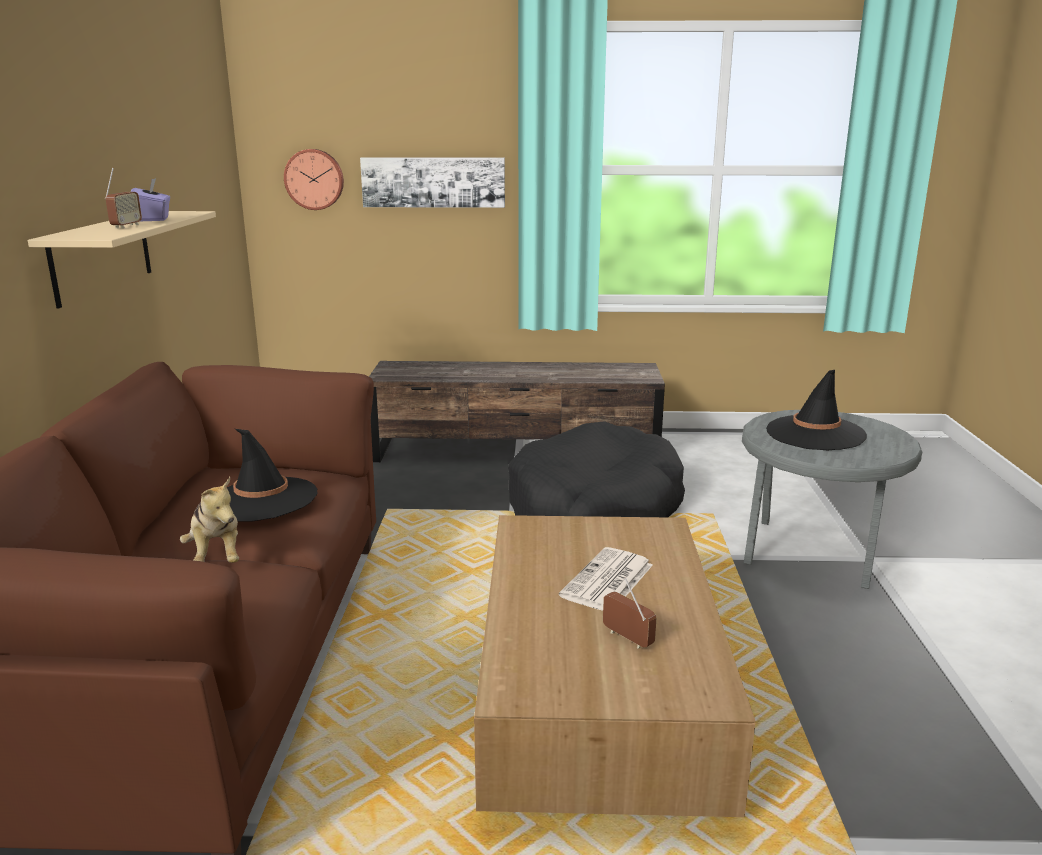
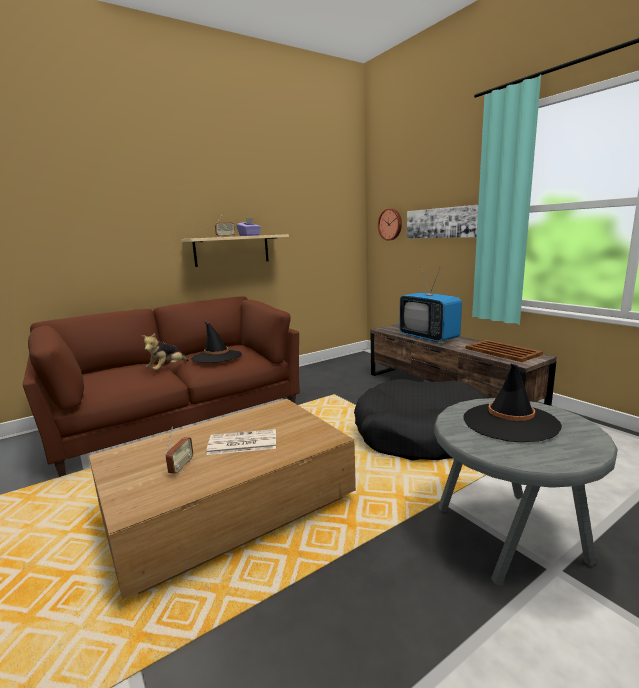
camera: 55 degrees right, 5 degrees down
none -> television [400,268,462,343]
none -> brown tray [466,340,543,362]

